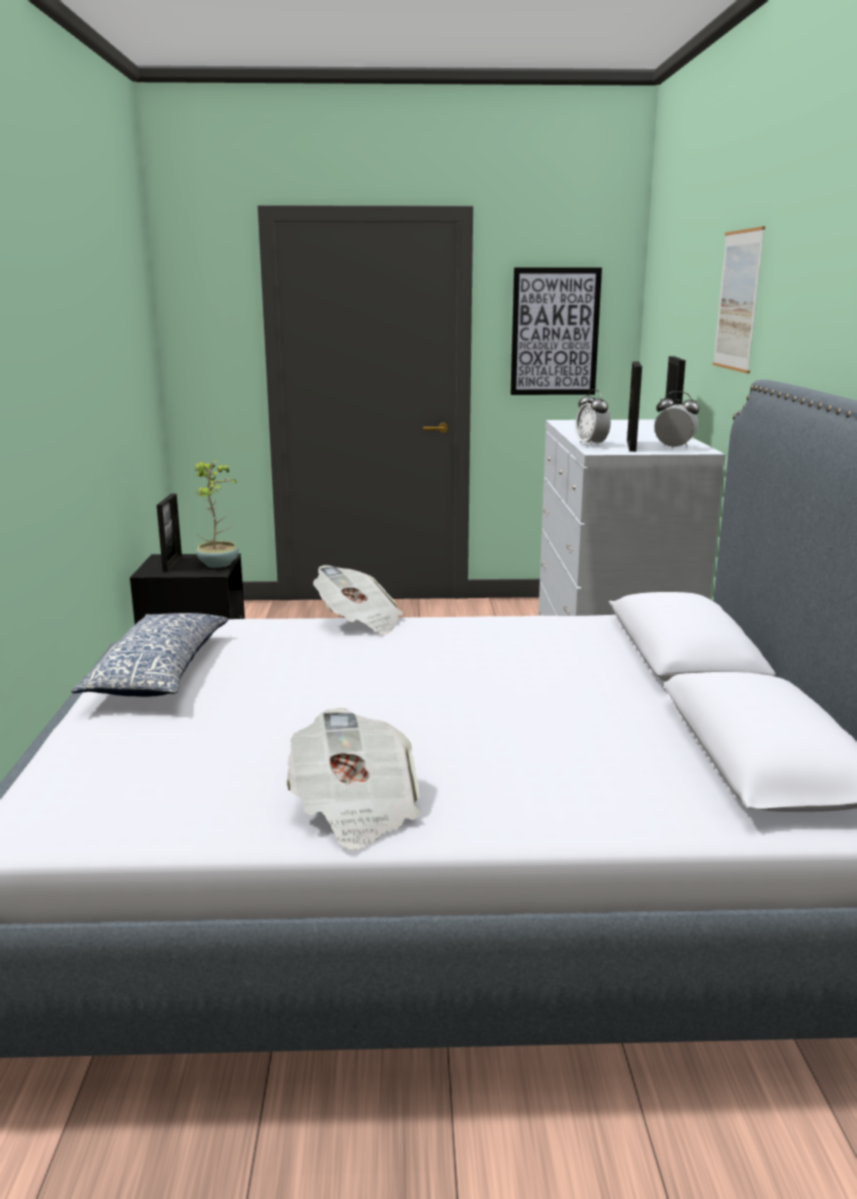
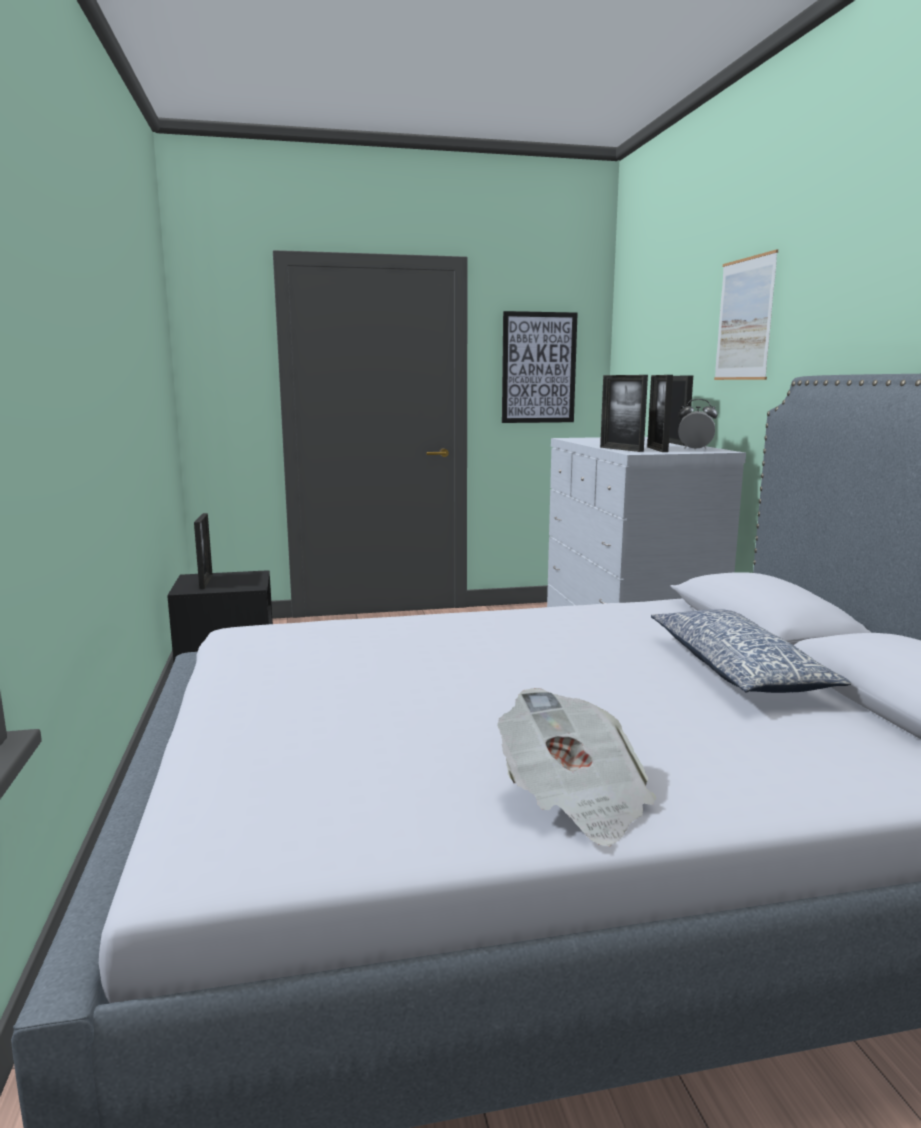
camera: 10 degrees left, 5 degrees down
pillow [71,613,229,697] -> pillow moved to [651,609,851,693]
potted plant [196,461,239,568] -> none
newspaper [313,565,403,634] -> none
alarm clock [575,389,611,447] -> picture frame [600,375,648,452]

